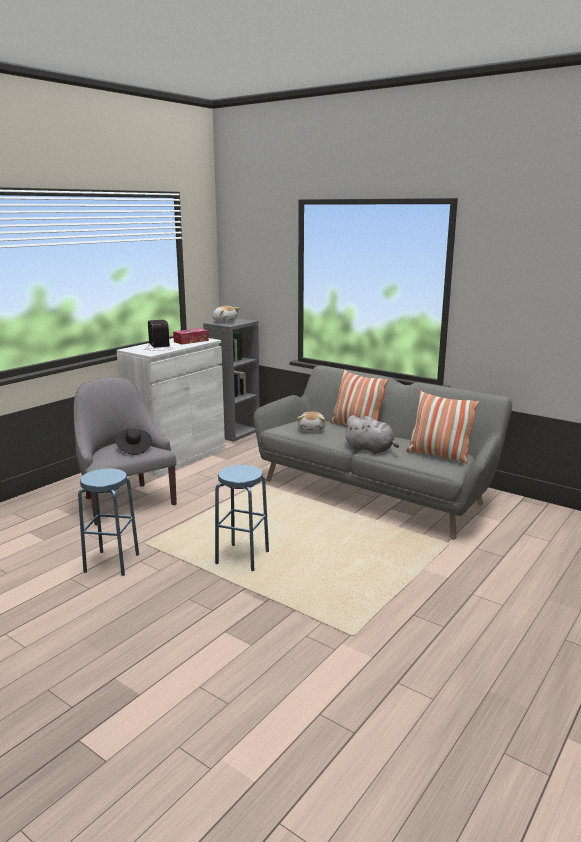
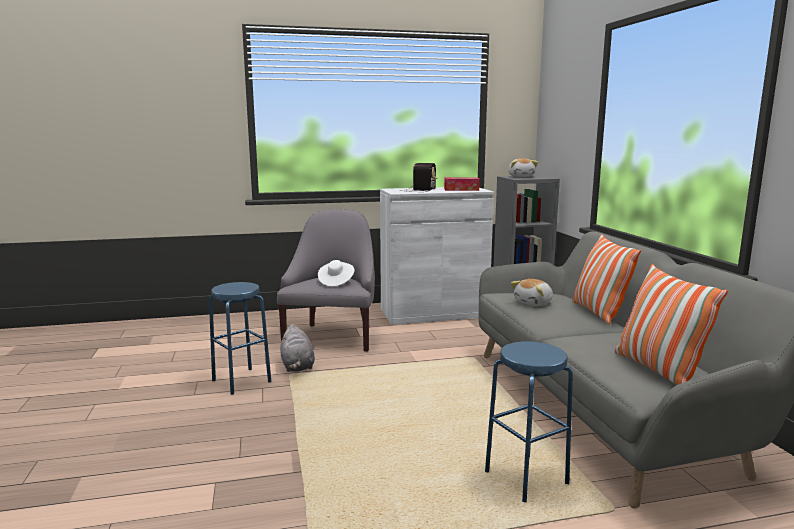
camera: 40 degrees right, 5 degrees down
black hat [115,428,152,455] -> white hat [318,260,355,286]
blue stool [215,465,269,571] -> blue stool moved to [485,341,573,502]
grey plush toy [343,415,399,454] -> grey plush toy moved to [280,324,315,372]

